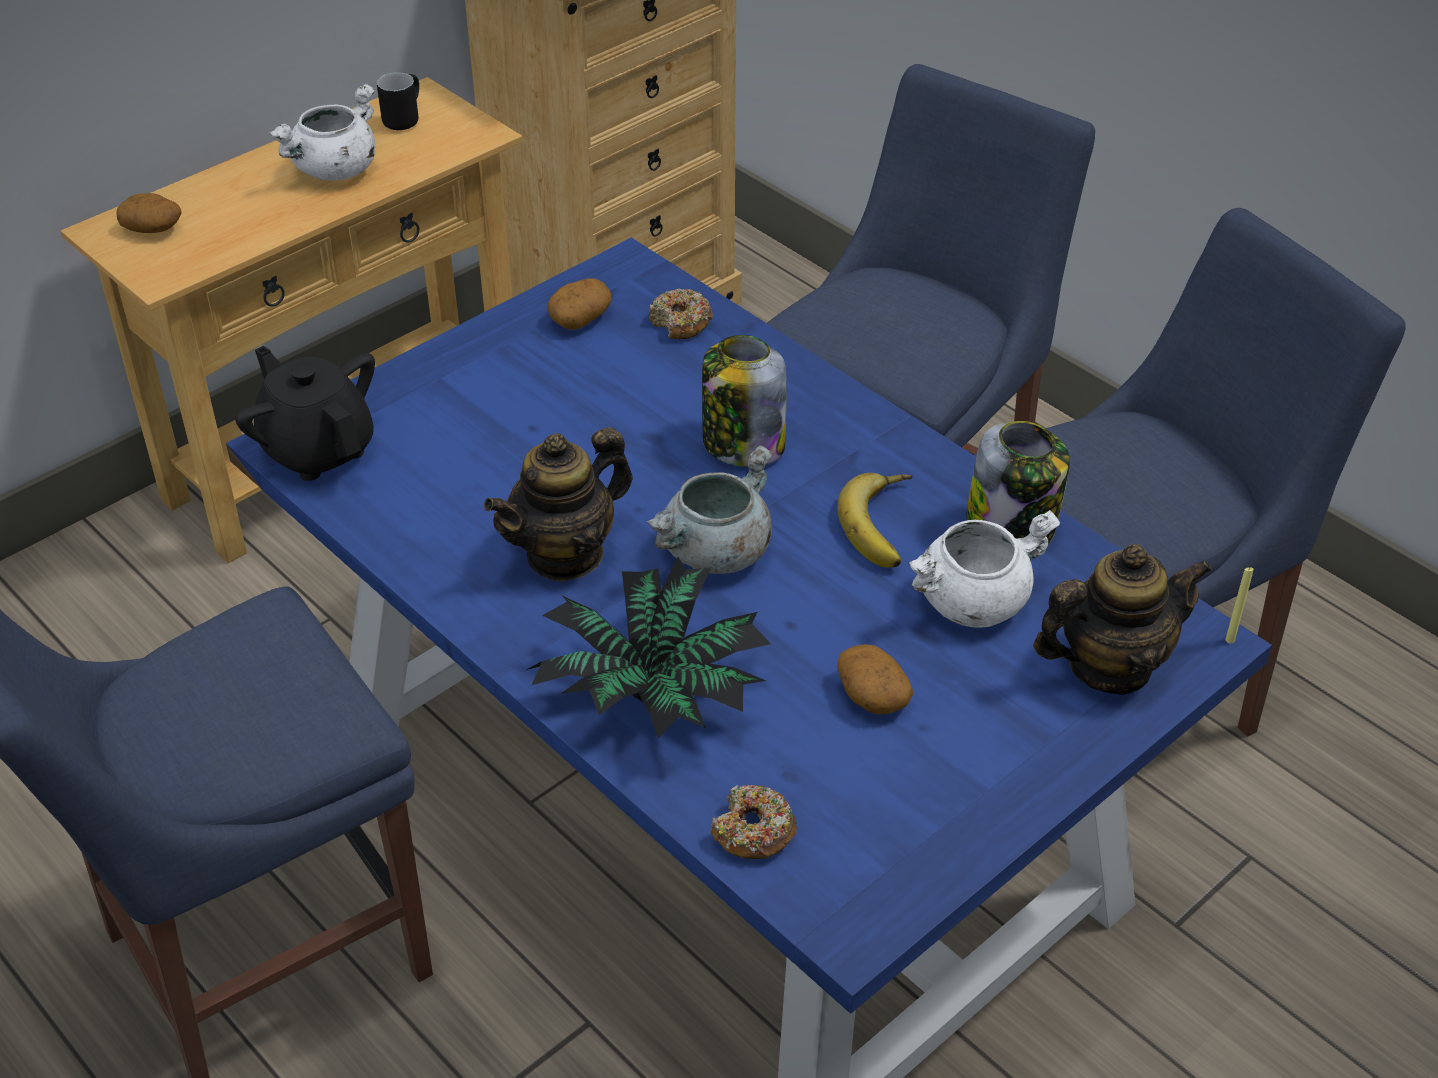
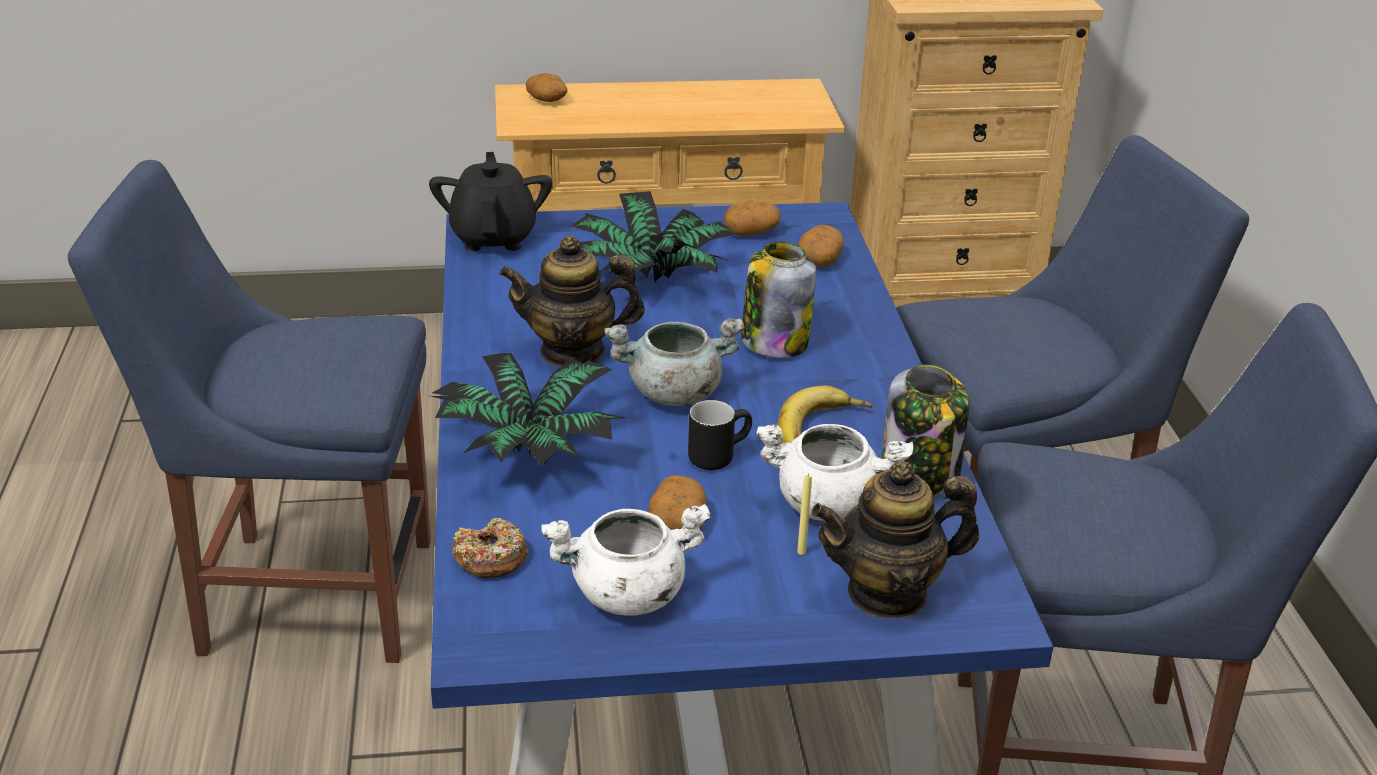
camera: 35 degrees right, 10 degrees down
white cooking pot [270,84,376,181] -> white cooking pot moved to [541,504,711,616]
black mug [377,72,419,130] -> black mug moved to [688,400,752,470]
donut [649,288,713,339] -> potato [798,225,844,267]
teapot [1033,544,1212,695] -> teapot turned 150 degrees clockwise [811,461,979,619]
yellow candle [1225,567,1253,643] -> yellow candle moved to [797,475,812,555]
none -> potted plant [571,191,735,282]

